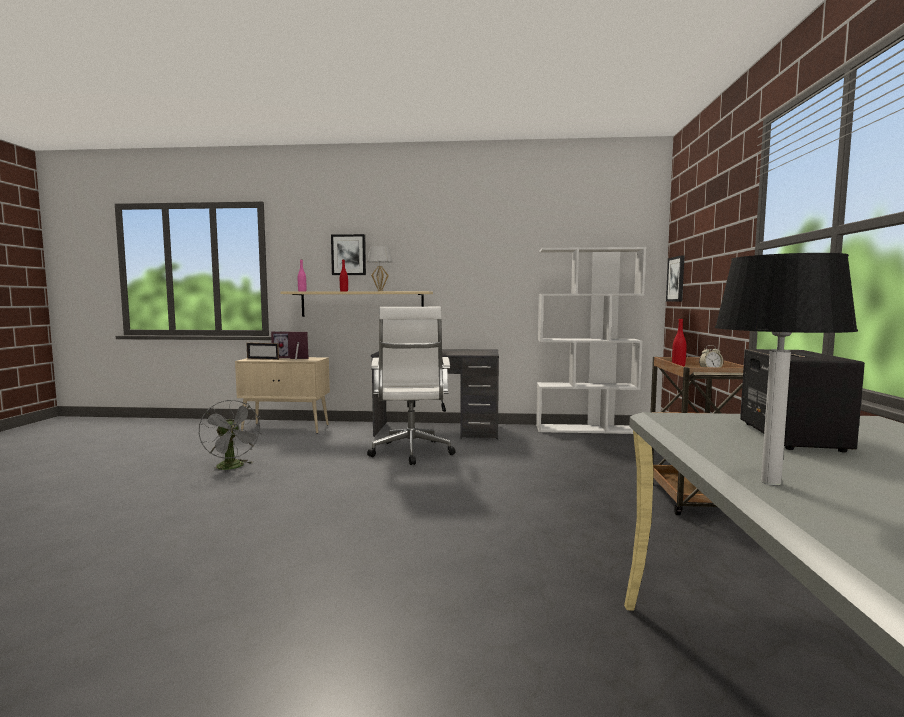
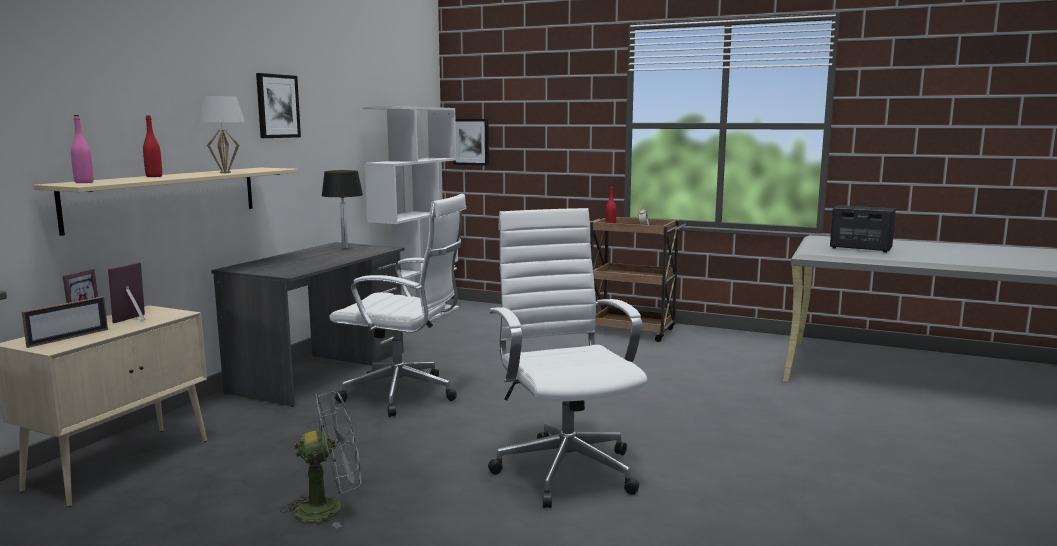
camera: 70 degrees left, 5 degrees up
picture [331,234,366,275] -> picture moved to [256,73,301,138]
table lamp [715,253,858,486] -> table lamp moved to [321,170,363,249]
none -> white office chair [488,208,647,508]

